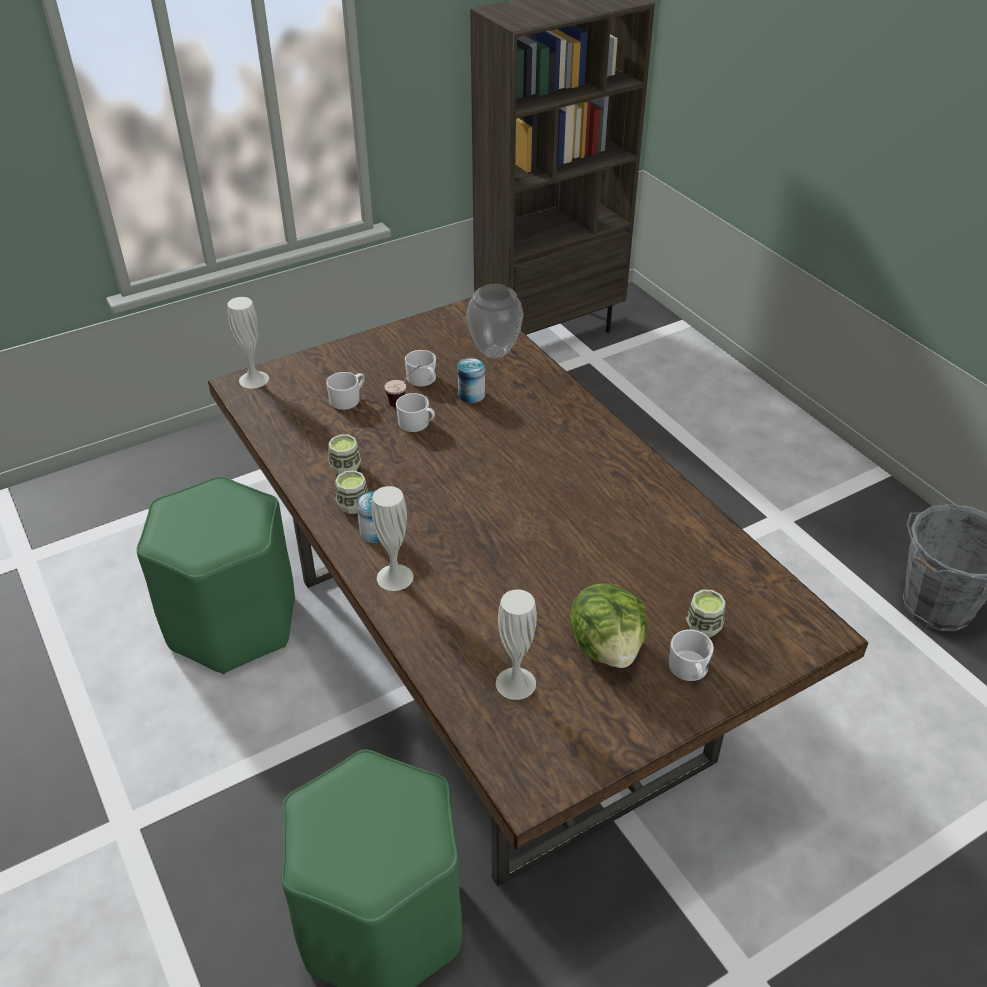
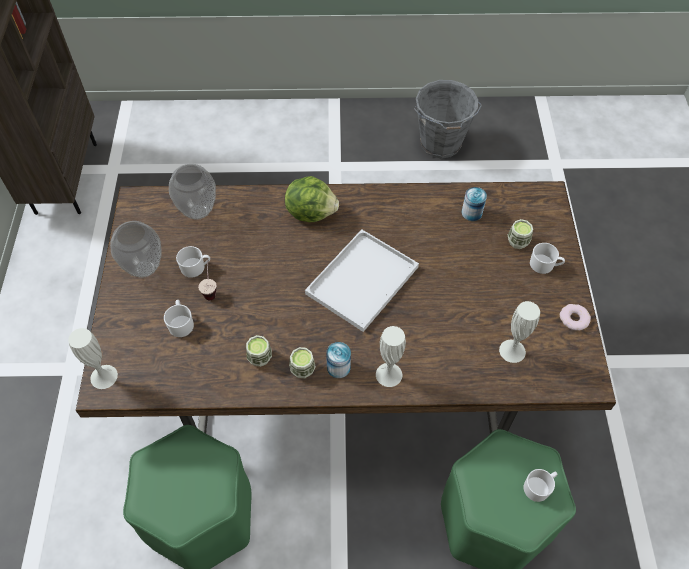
camera: 60 degrees left, 15 degrees up
white mug [396,393,435,432] -> white mug moved to [524,469,558,502]
can [457,357,485,403] -> can moved to [462,187,487,221]
lettuce [570,583,648,668] -> lettuce moved to [285,176,339,222]
none -> vase [110,221,162,278]
none -> white tray [305,229,419,332]
none -> donut [560,304,591,331]

